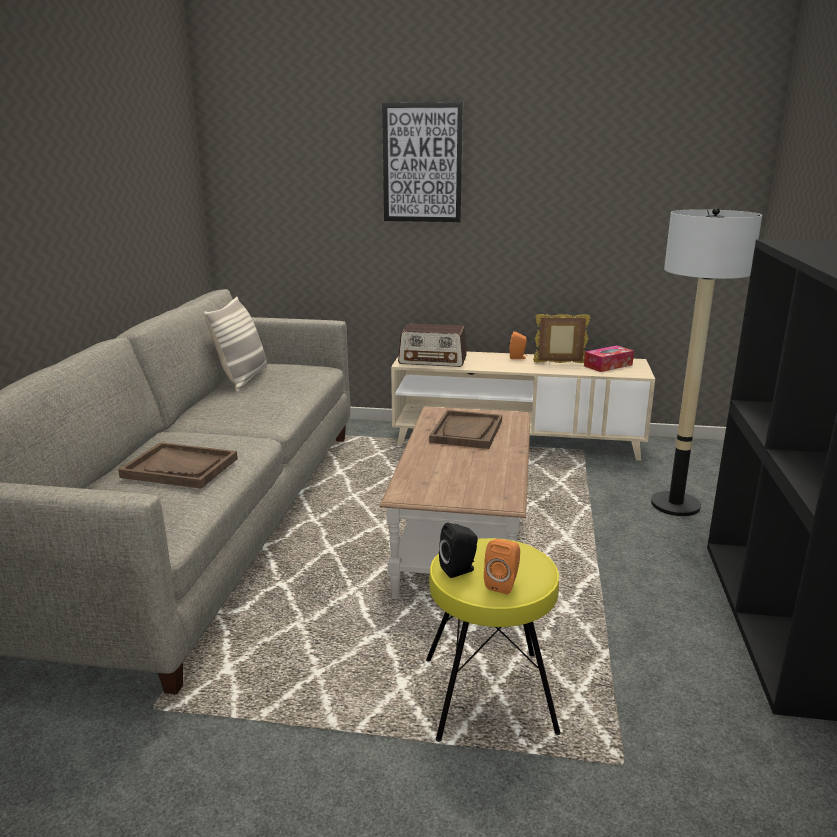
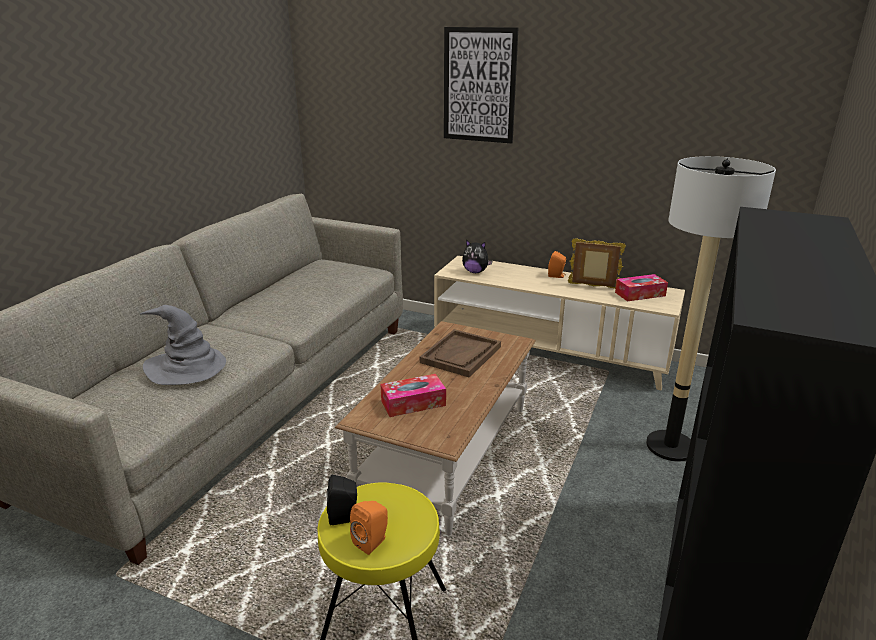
camera: 15 degrees right, 5 degrees up
brown tray [118,442,238,489] -> grey hat [140,305,226,385]
pillow [203,296,267,392] -> none
radio [398,324,467,367] -> plush toy [462,240,493,273]
none -> tissue box [380,374,446,417]

